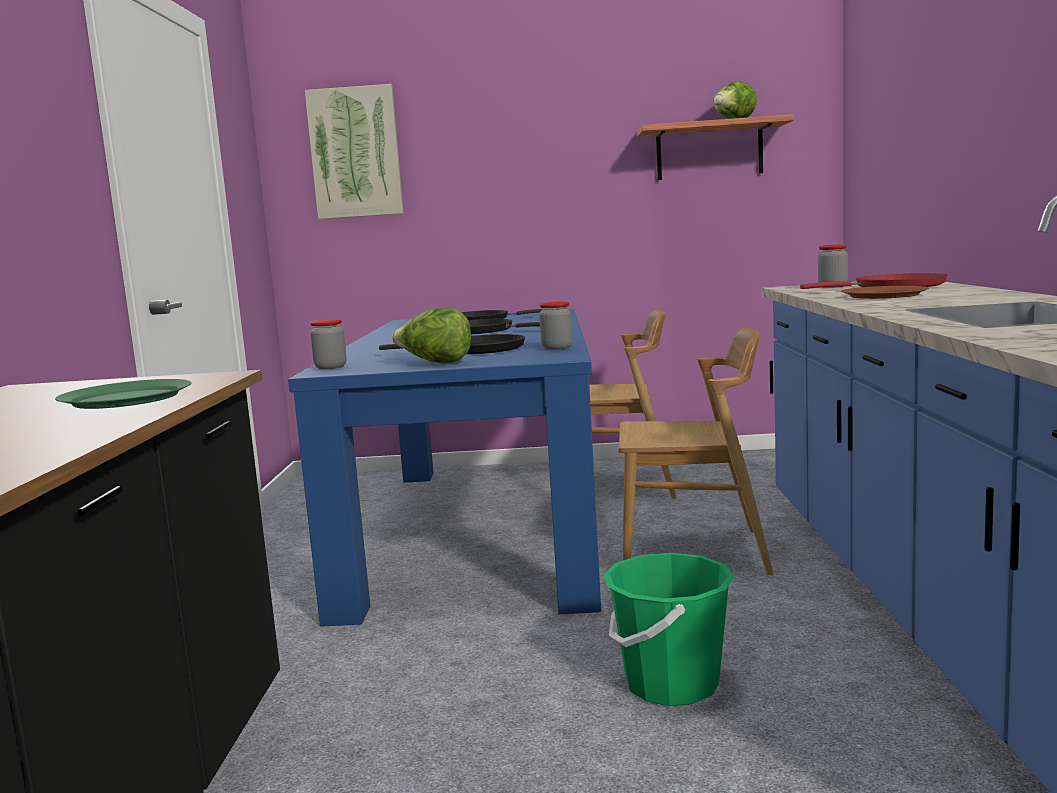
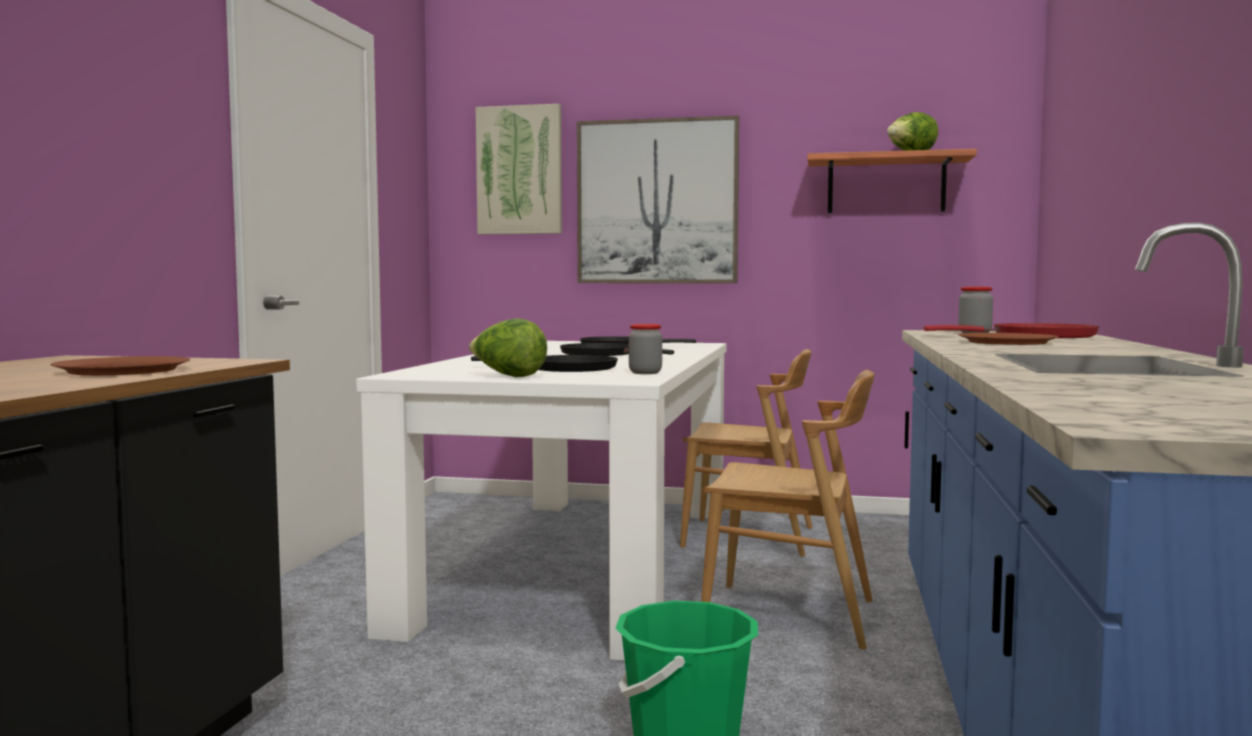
camera: 10 degrees right, 5 degrees down
green plate [55,379,191,409] -> brown plate [50,356,190,375]
blue dining table [288,309,601,627] -> white dining table [356,341,727,661]
jar [310,319,346,370] -> none
none -> picture [577,115,739,283]

